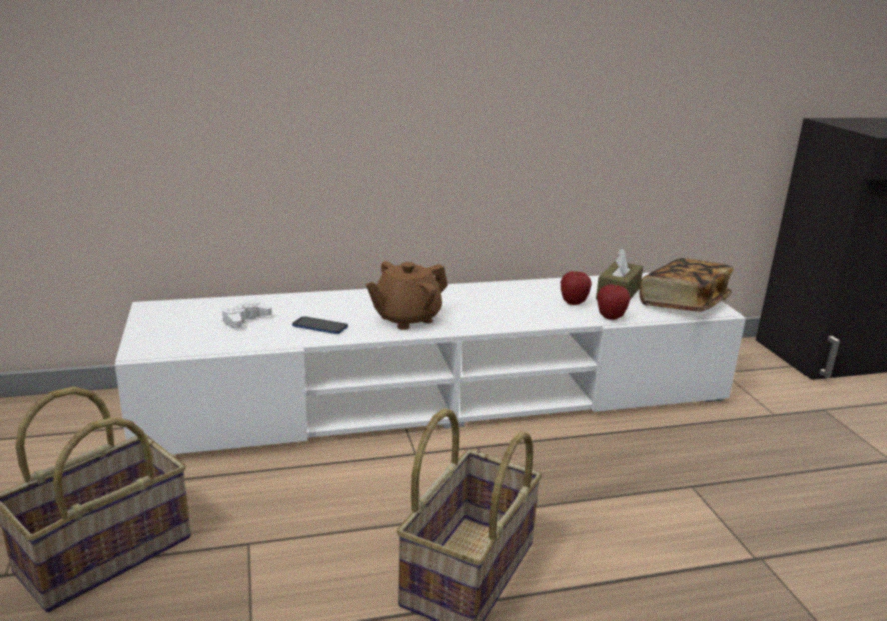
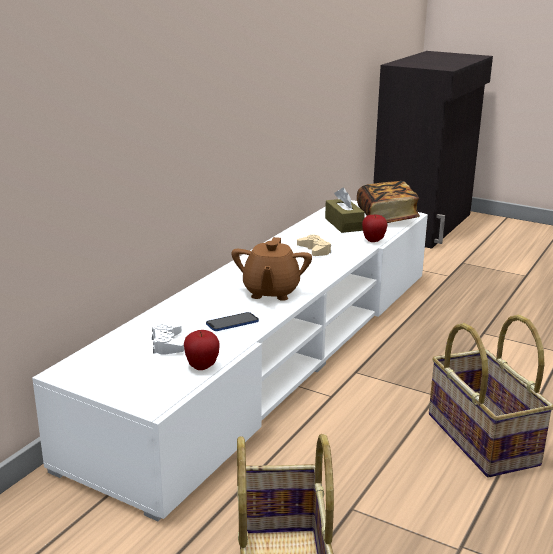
camera: 45 degrees left, 0 degrees up
apple [561,271,592,305] -> apple moved to [184,330,220,370]
none -> beige game controller [297,234,331,256]

